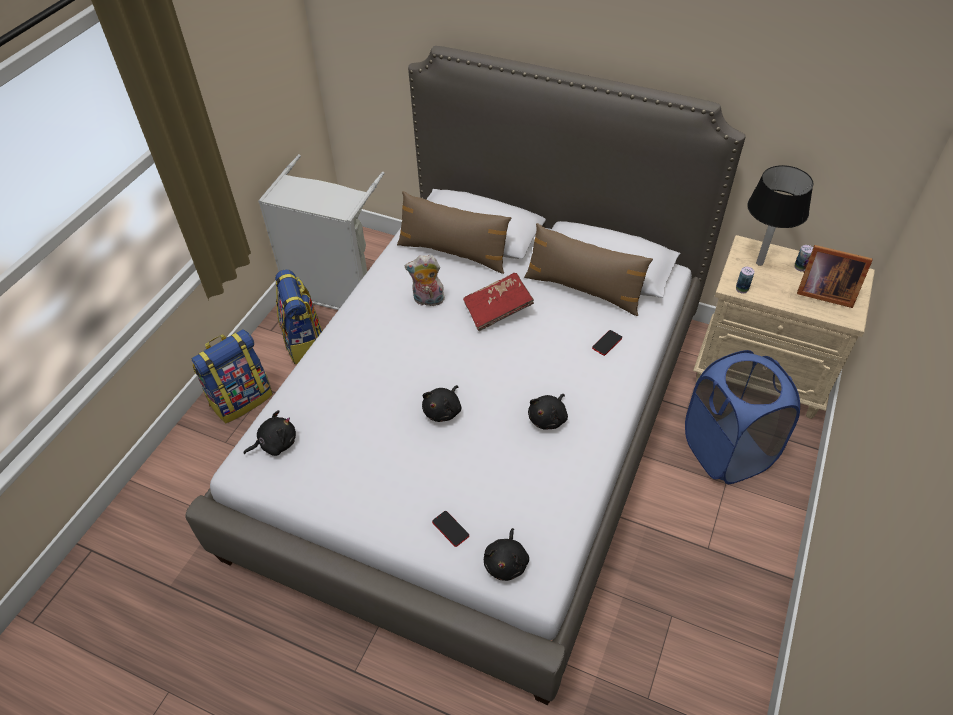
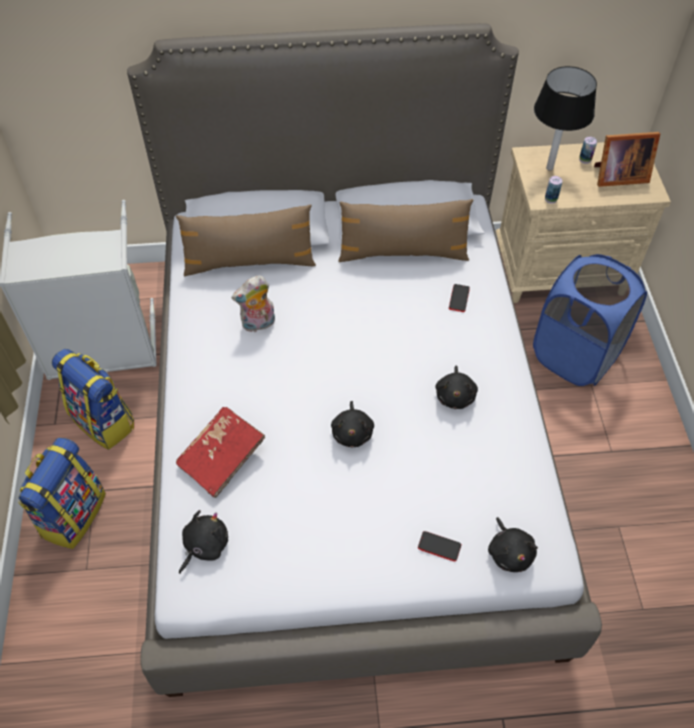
camera: 30 degrees left, 5 degrees up
red book [463,273,534,331] -> red book moved to [176,407,265,498]

